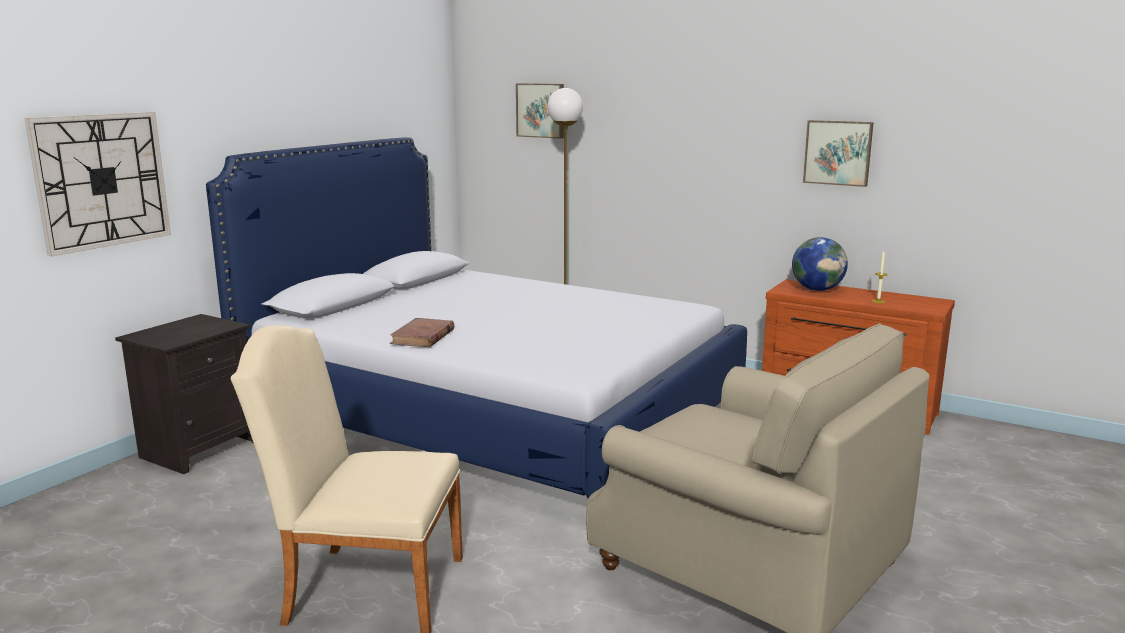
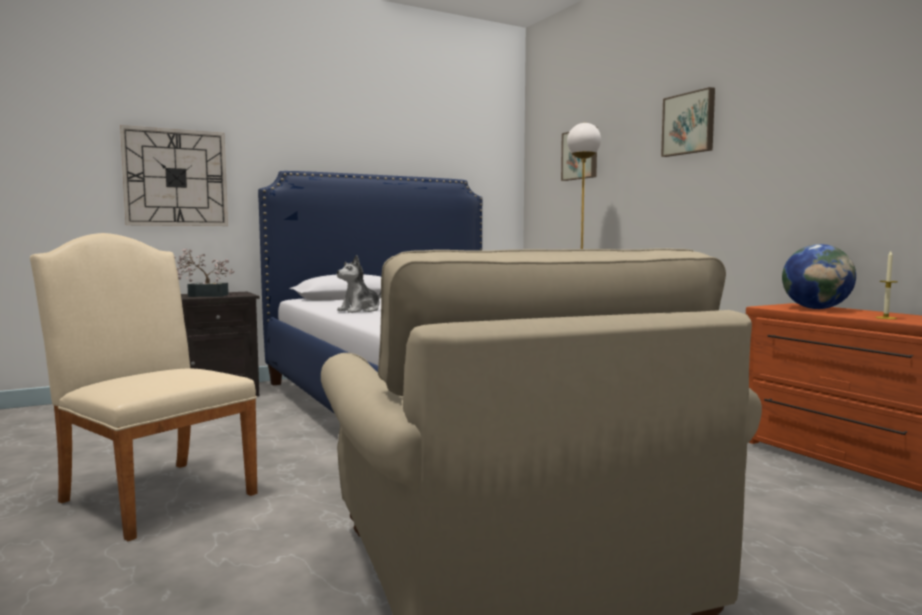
camera: 30 degrees right, 10 degrees down
brown book [390,318,455,347] -> plush toy [337,255,381,313]
picture [803,120,874,187] -> picture moved to [661,87,715,157]
none -> potted plant [174,249,234,297]

